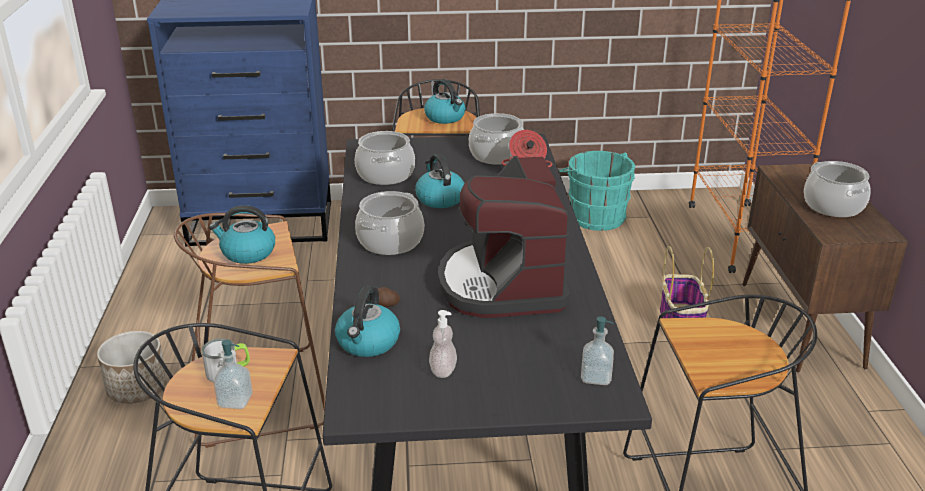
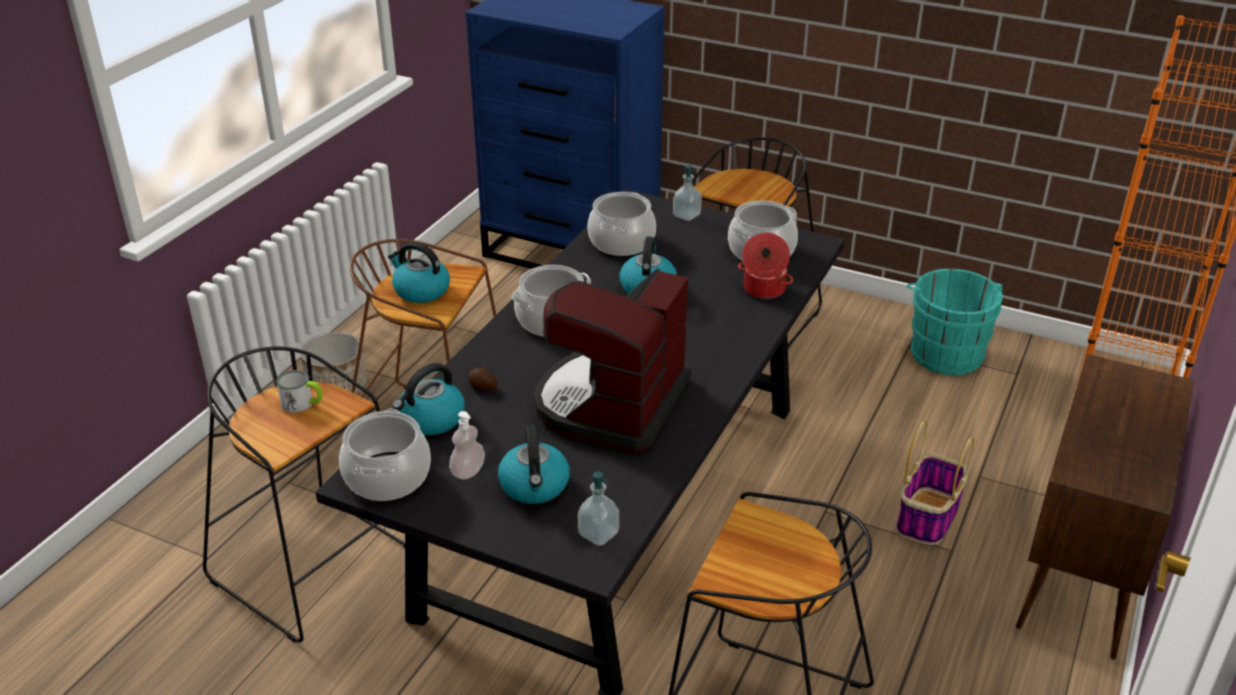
camera: 30 degrees right, 5 degrees up
soap dispenser [214,339,253,409] -> soap dispenser moved to [673,165,702,221]
kettle [424,79,465,124] -> kettle moved to [498,425,570,504]
cooking pot [804,161,871,217] -> cooking pot moved to [339,409,431,501]

